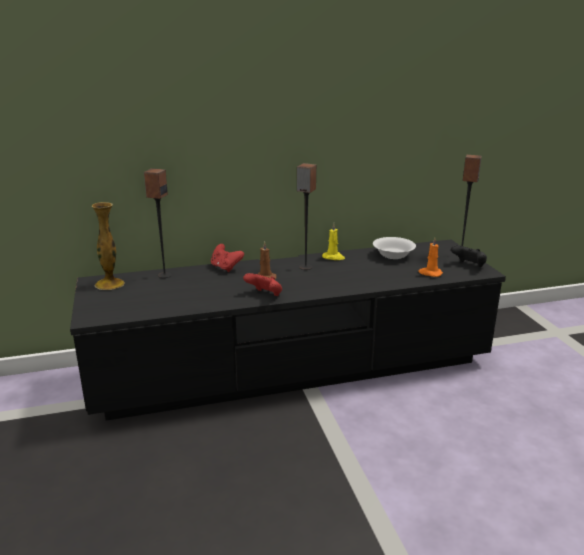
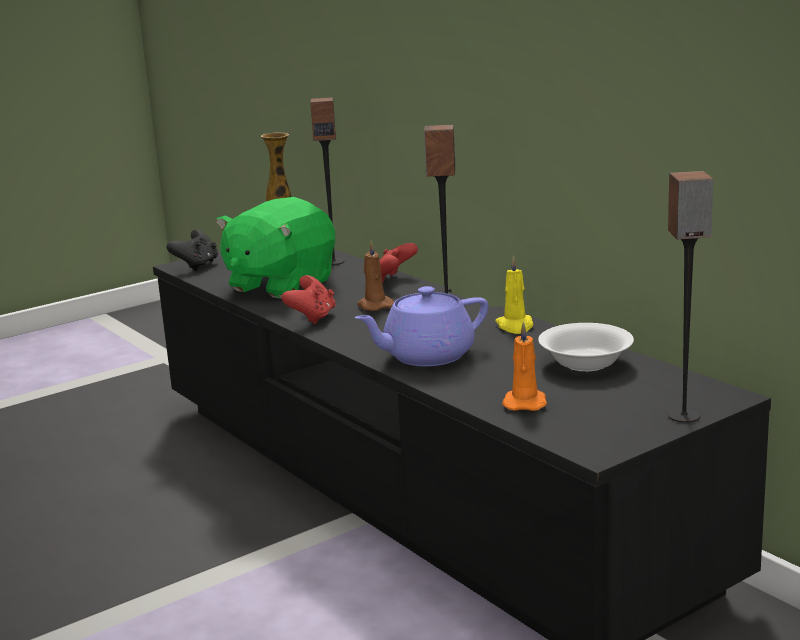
camera: 70 degrees right, 5 degrees down
black game controller [451,245,487,267] -> black game controller moved to [166,230,218,271]
none -> green plush toy [216,197,335,298]
none -> purple teapot [355,286,488,366]

